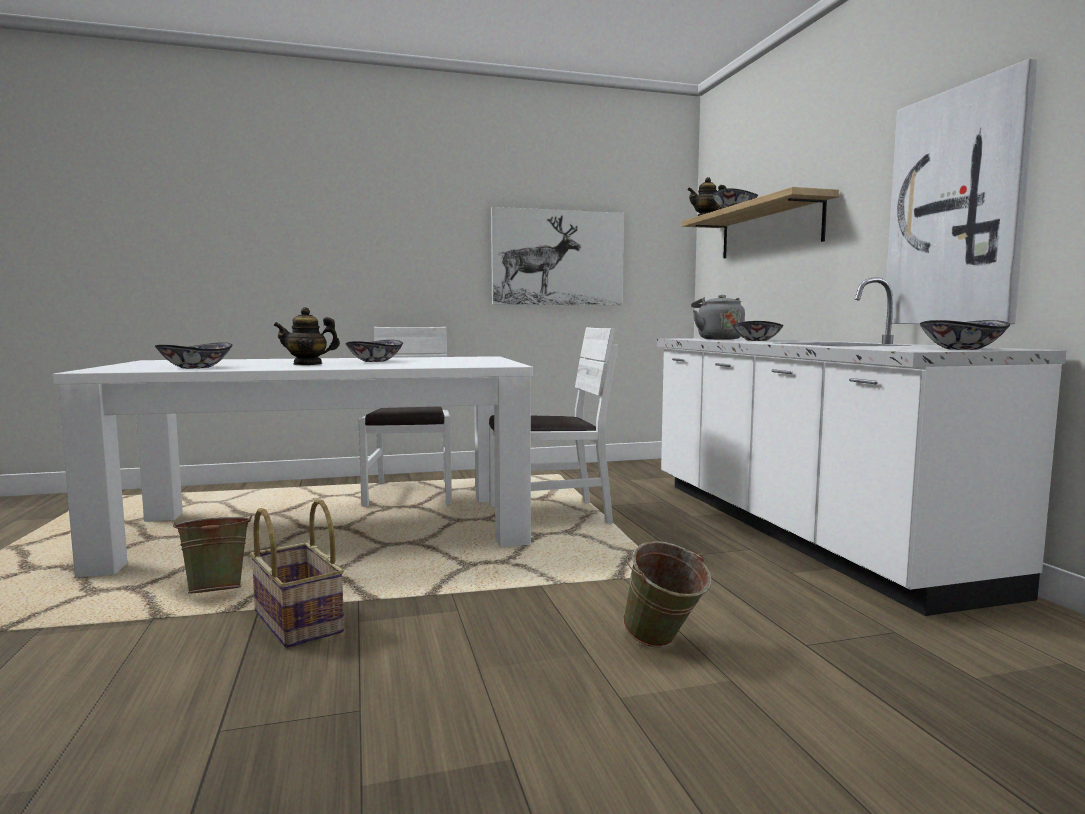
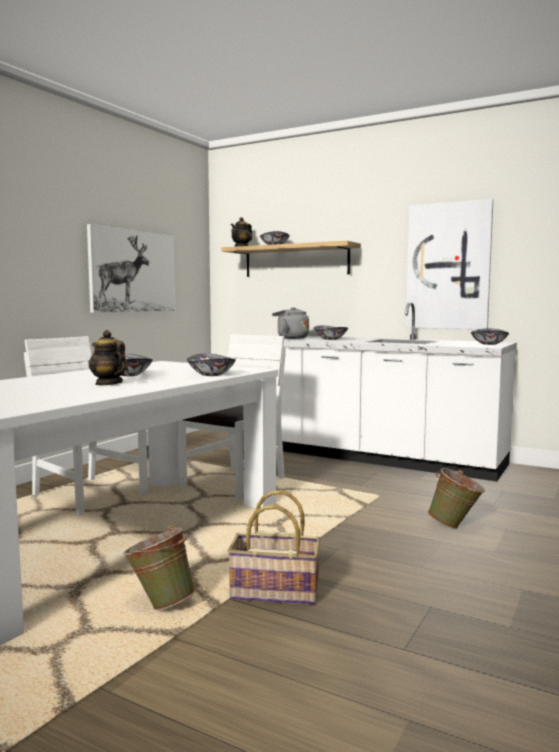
camera: 45 degrees left, 0 degrees up
bowl [155,342,232,369] -> bowl moved to [187,354,236,376]
teapot [273,307,340,365] -> teapot turned 105 degrees clockwise [89,330,127,385]

